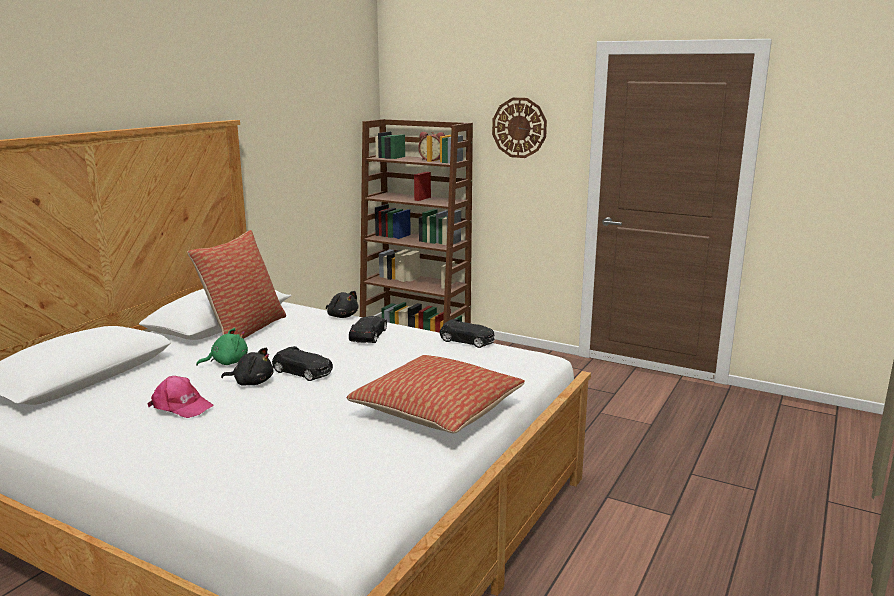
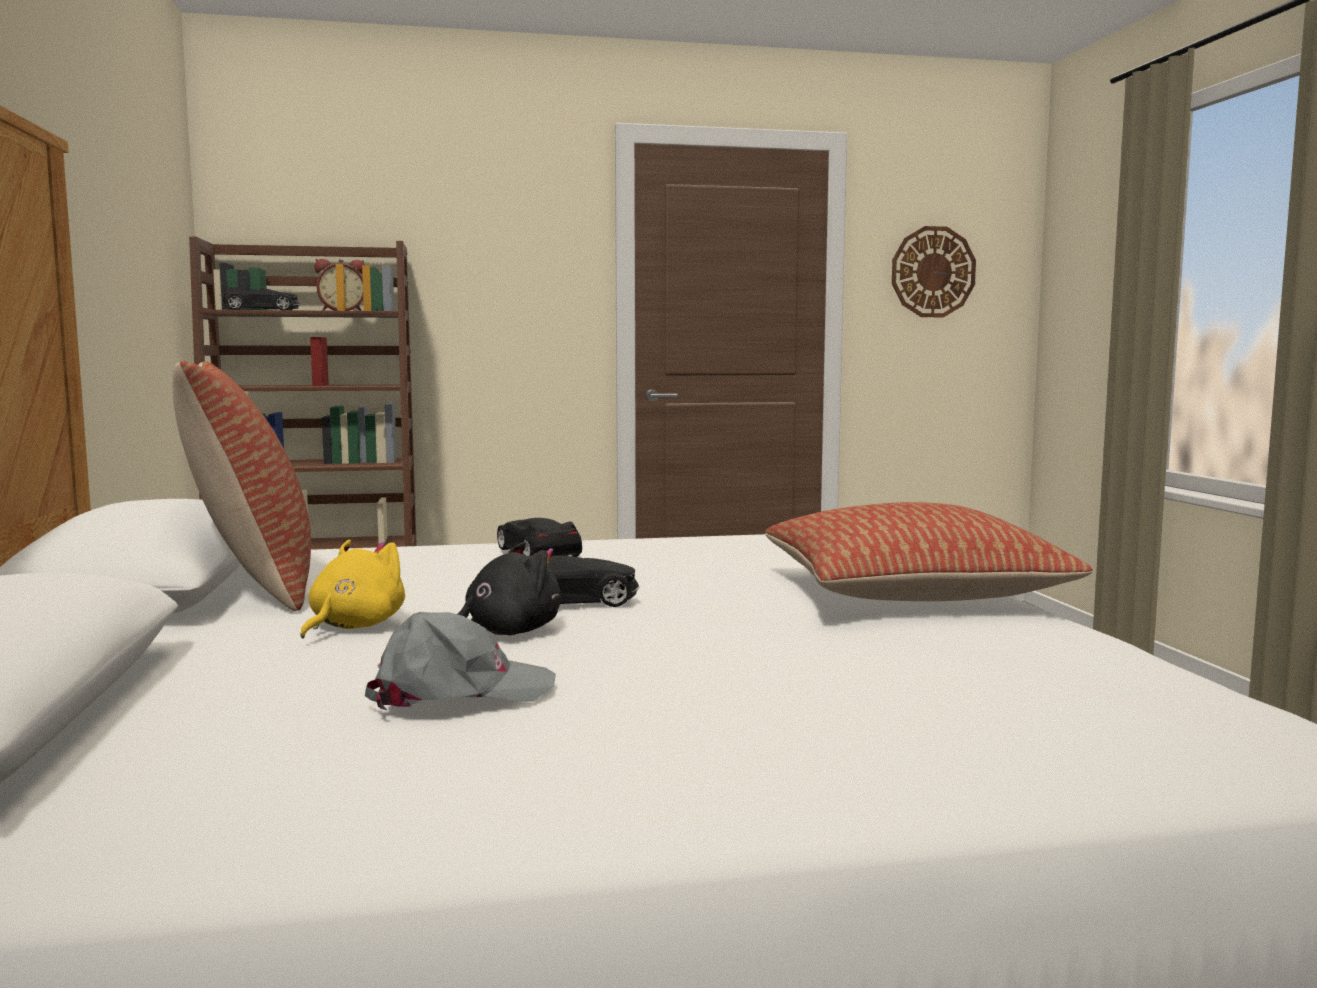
camera: 40 degrees left, 10 degrees down
pink cap [147,376,214,418] -> grey cap [365,612,556,710]
green plush toy [196,328,248,366] -> yellow plush toy [300,540,405,639]
black plush toy [326,291,359,318] -> none
black toy car [440,319,495,348] -> black toy car moved to [222,287,300,310]
wall clock [492,98,547,158] -> wall clock moved to [892,226,976,317]

